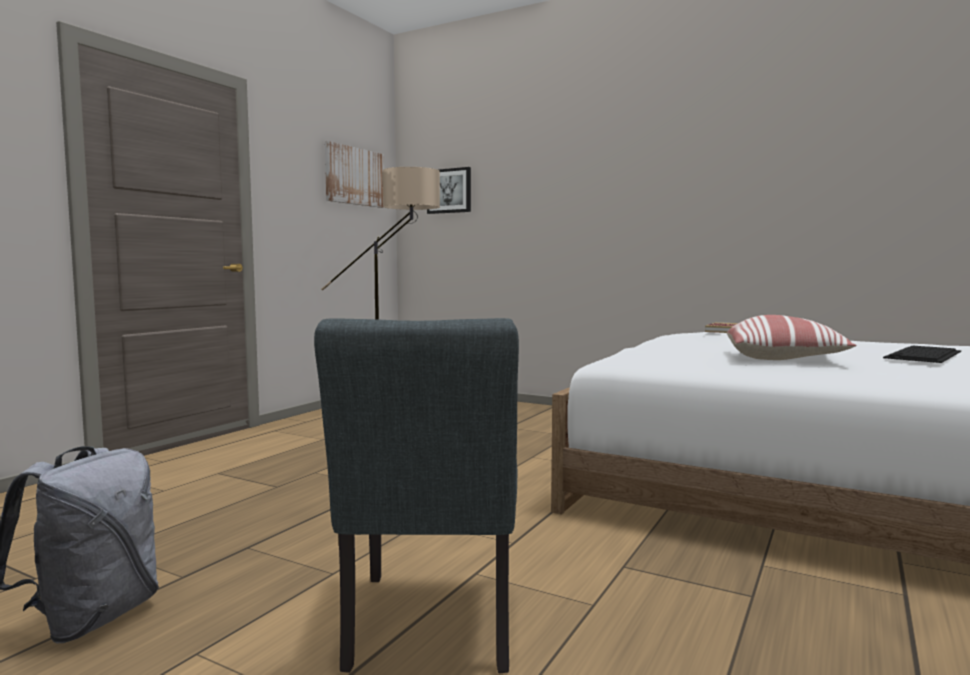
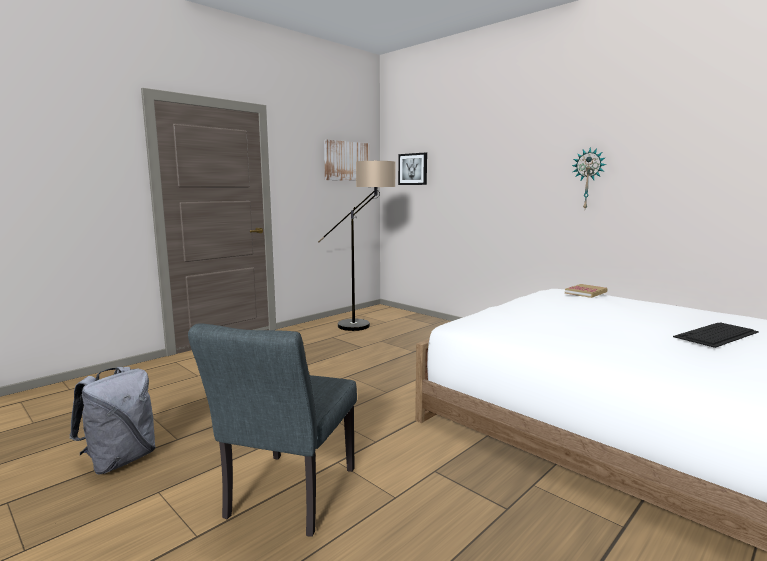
camera: 15 degrees right, 5 degrees up
pillow [727,315,856,360] -> none
none -> wall clock [572,148,607,209]

